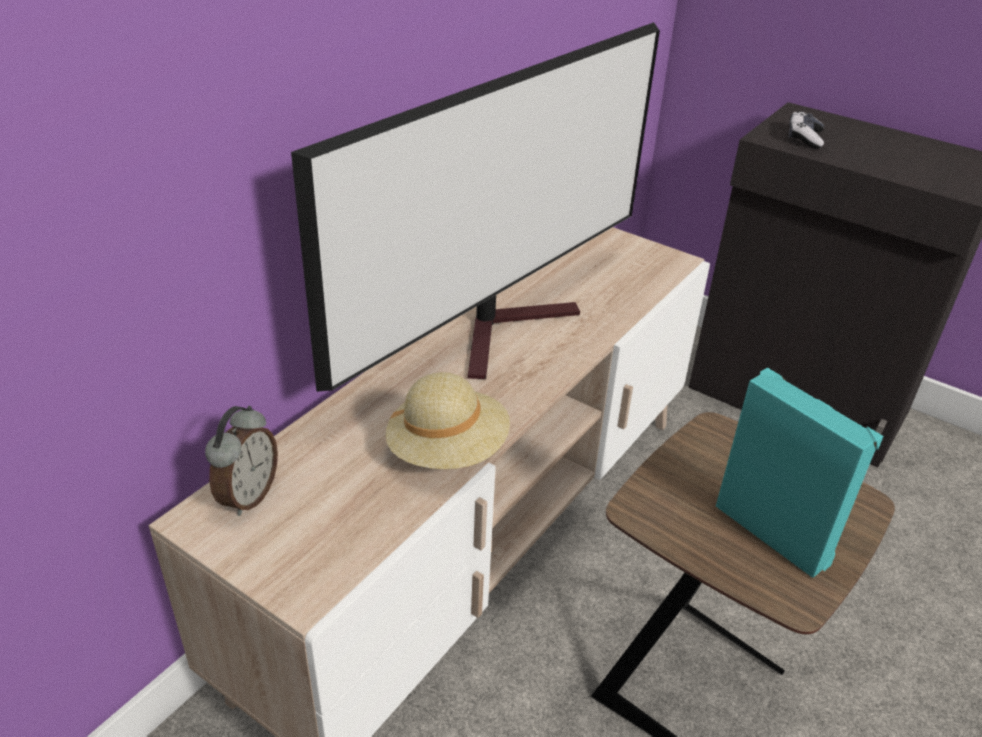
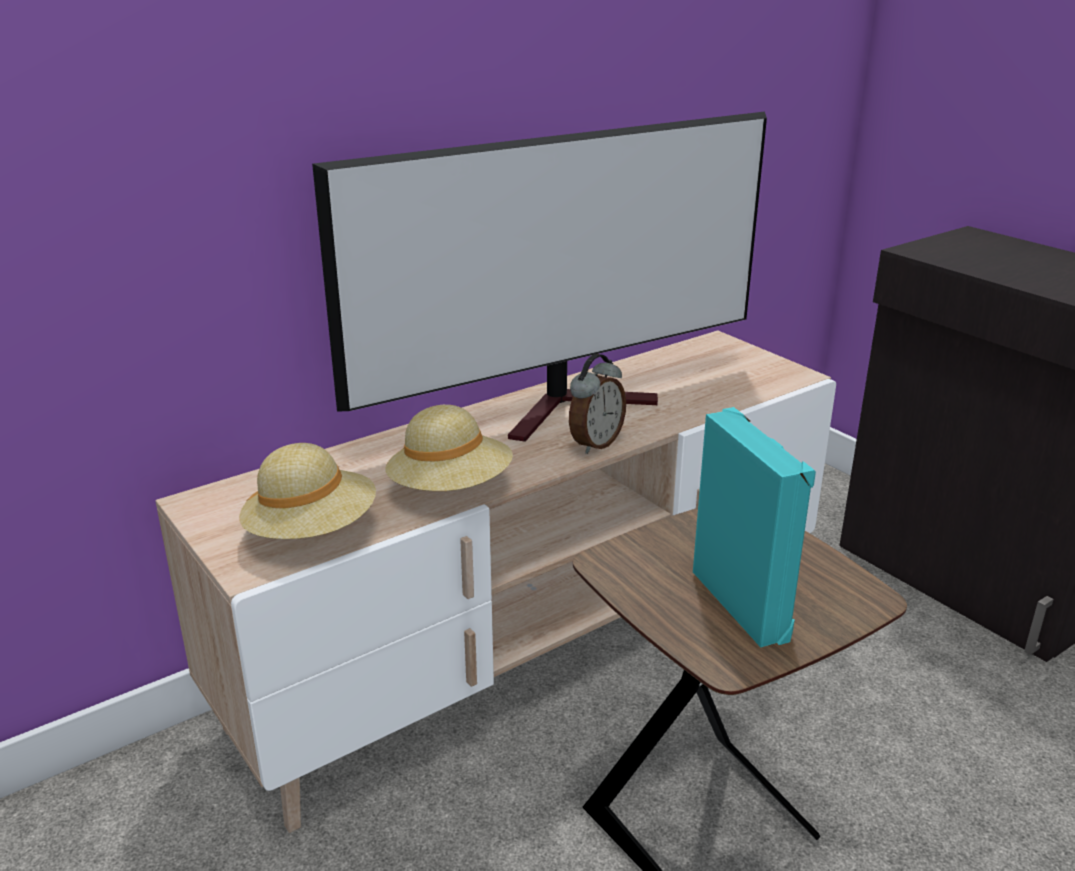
camera: 20 degrees right, 10 degrees down
alarm clock [205,406,278,516] -> alarm clock moved to [569,354,626,454]
game controller [788,111,824,149] -> none
none -> beige hat [239,443,376,539]

